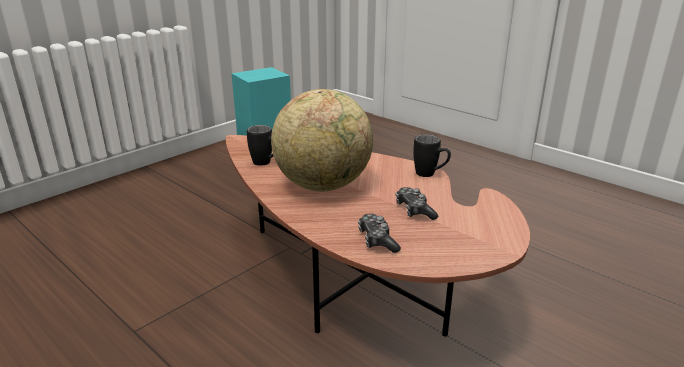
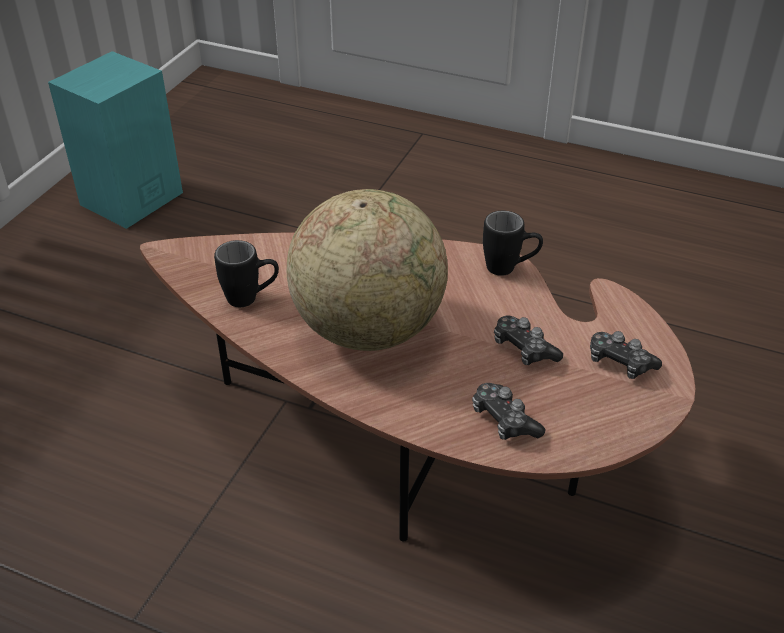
camera: 20 degrees left, 15 degrees up
none -> game controller [590,331,662,379]

